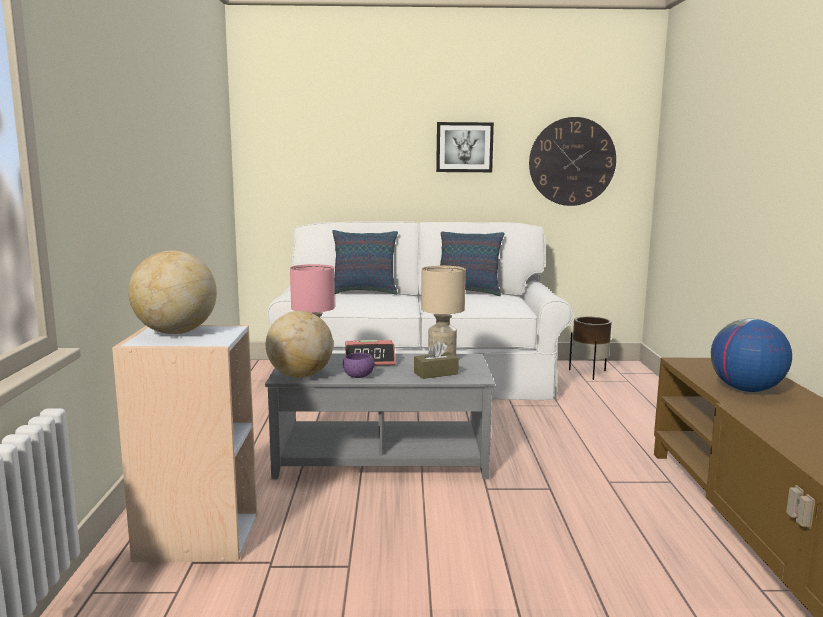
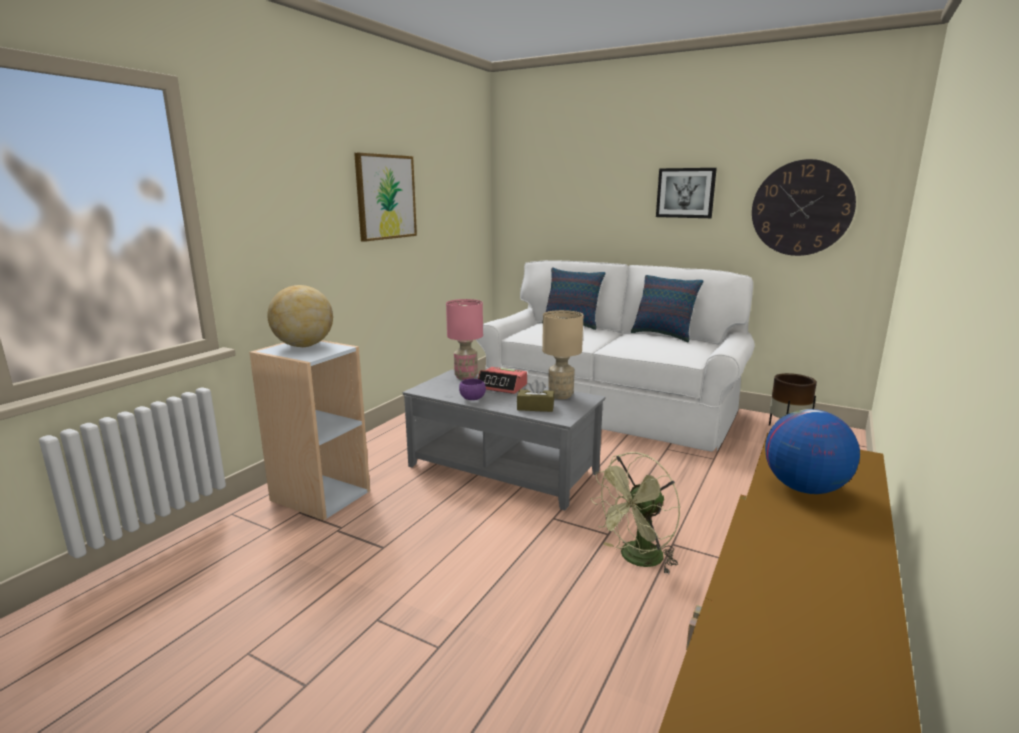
camera: 30 degrees right, 5 degrees up
globe [266,311,333,378] -> none
none -> picture [354,153,417,242]
none -> green fan [591,452,680,574]

